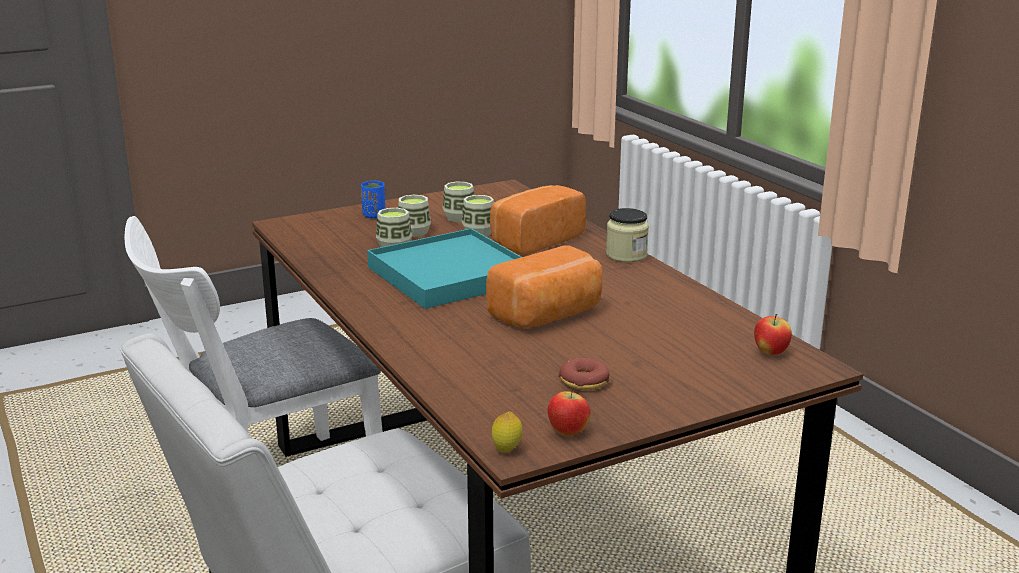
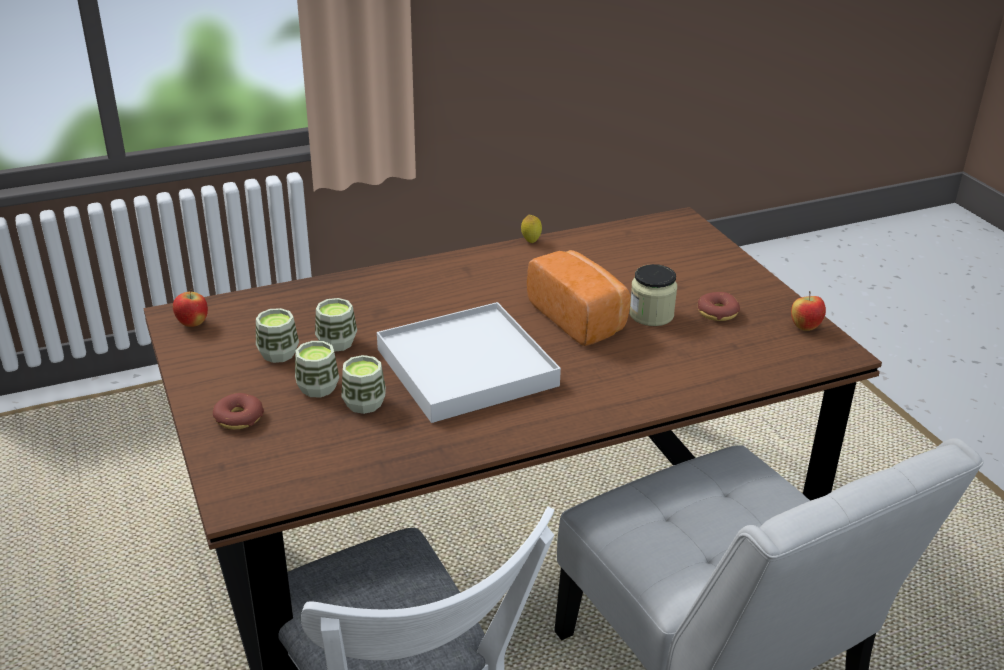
camera: 85 degrees left, 10 degrees up
blue cup [361,181,385,219] -> donut [213,393,264,430]
turquoise tray [367,228,522,309] -> white tray [377,302,561,423]
bread [490,185,586,255] -> none
lemon [492,411,522,453] -> lemon moved to [521,215,542,243]
jar [606,208,649,262] -> jar moved to [629,264,677,326]
apple [754,314,792,355] -> apple moved to [173,289,208,327]

